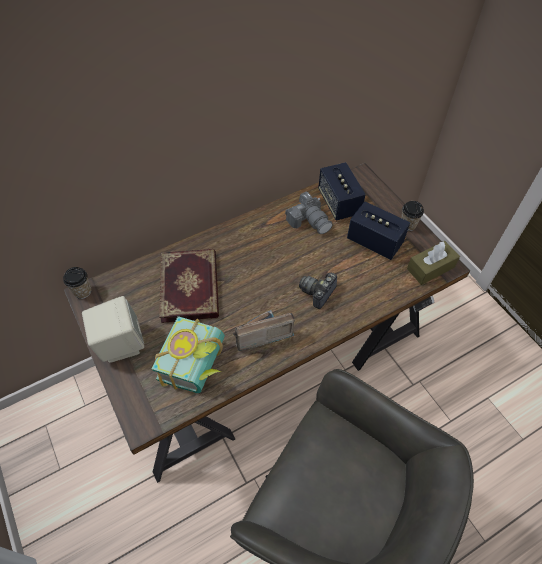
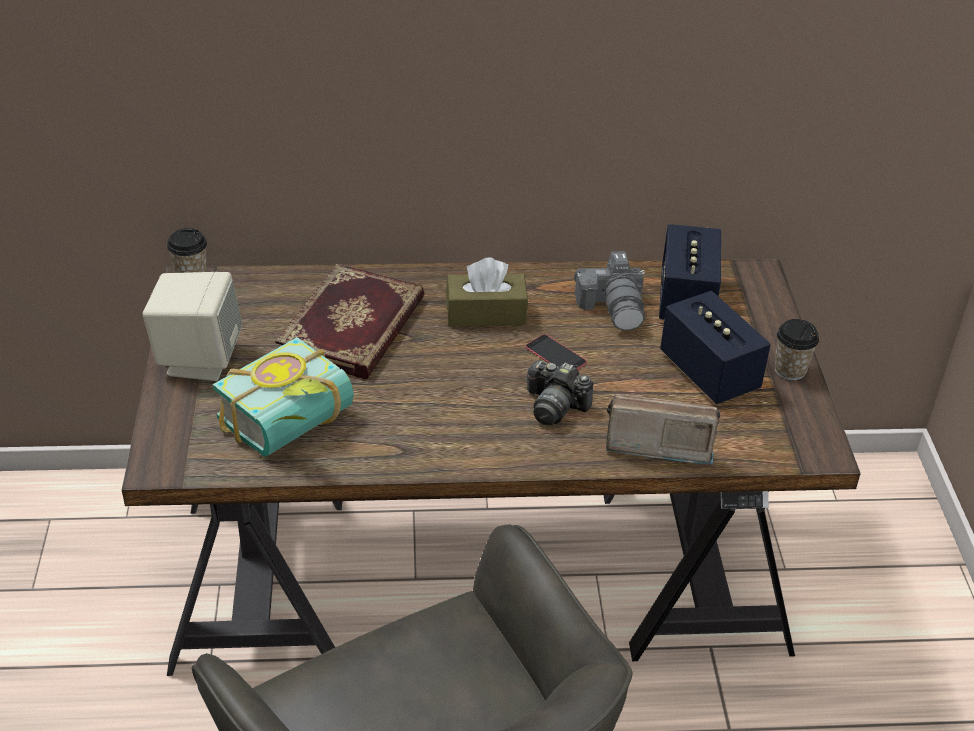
camera: 25 degrees right, 15 degrees down
radio [233,310,295,351] -> radio moved to [606,394,720,465]
camera [299,273,337,309] -> camera turned 120 degrees counterclockwise [527,360,593,426]
brown tissue box [407,241,460,285] -> brown tissue box moved to [446,257,528,326]
none -> phone [525,334,587,370]

